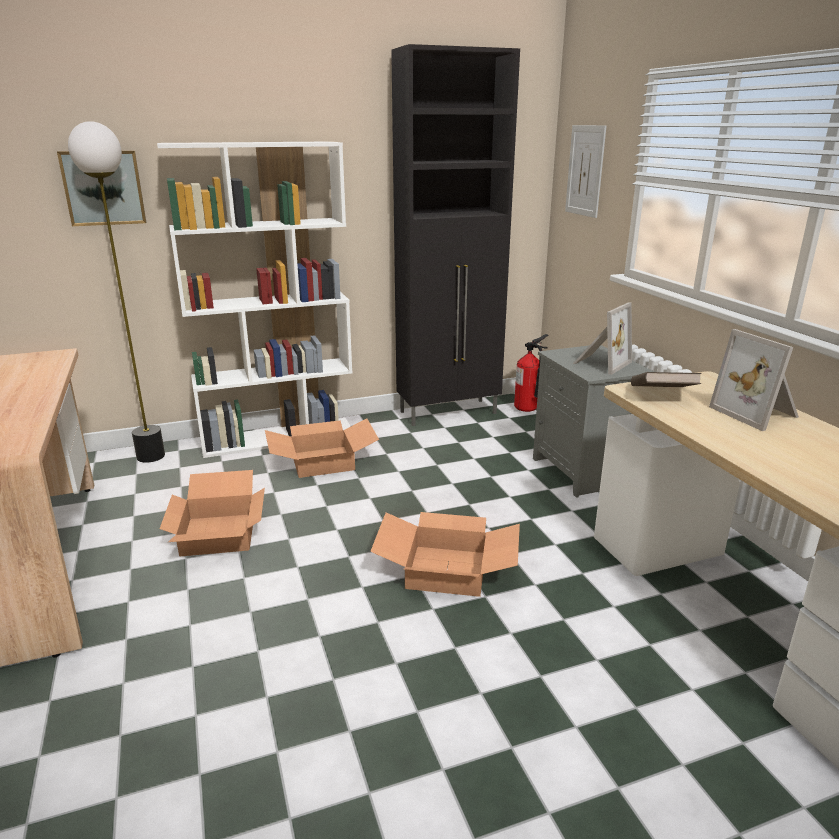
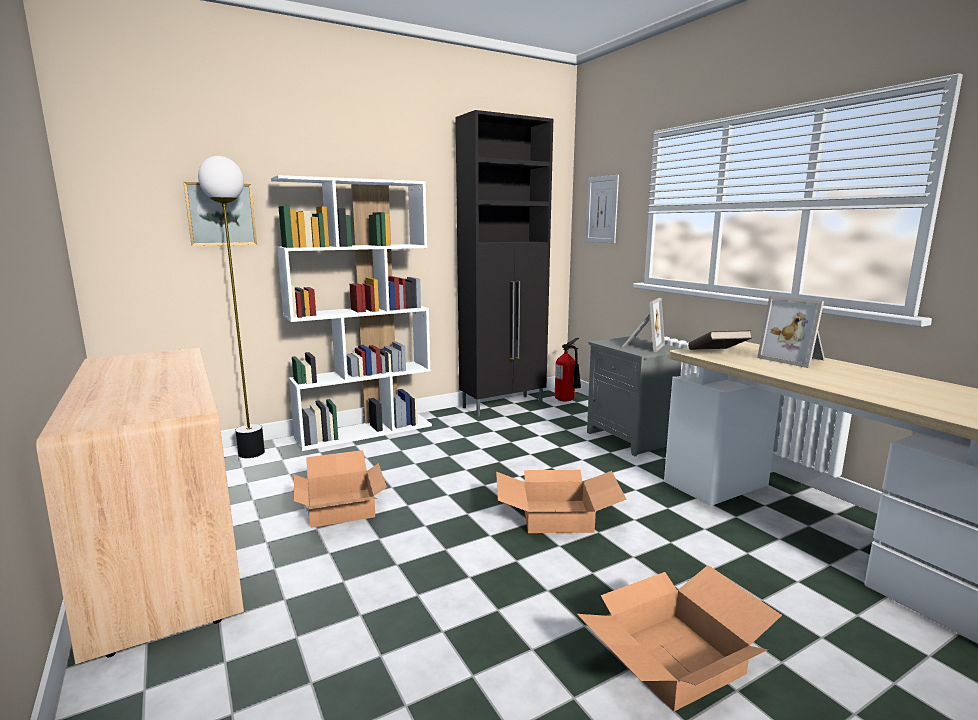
camera: 10 degrees left, 10 degrees down
cardboard box [265,418,379,478] -> cardboard box moved to [577,565,782,711]

